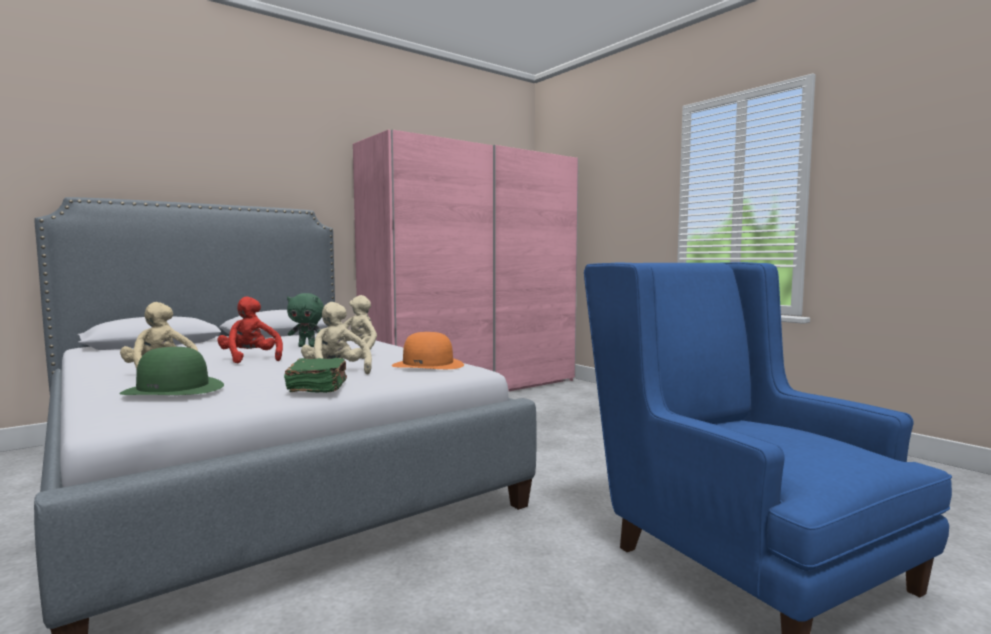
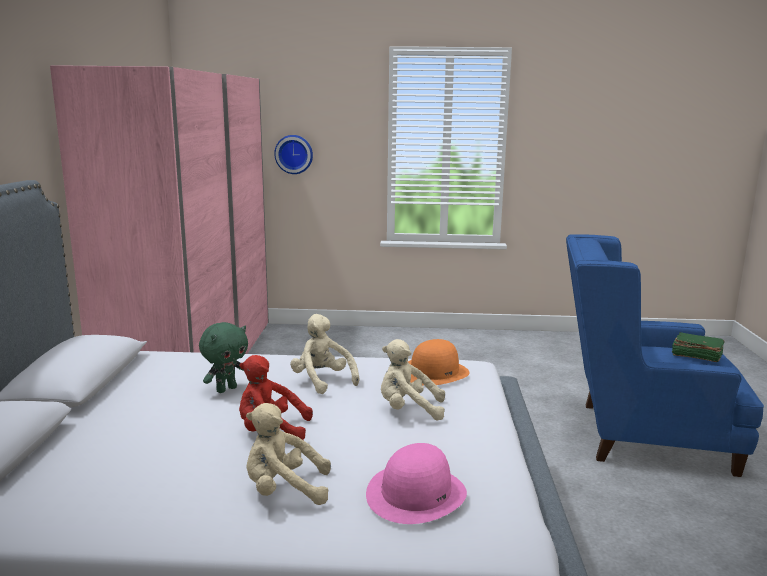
camera: 50 degrees left, 10 degrees up
green hat [119,347,224,395] -> pink hat [366,443,467,524]
green book [284,358,347,393] -> green book moved to [671,332,724,362]
none -> wall clock [274,135,313,174]

